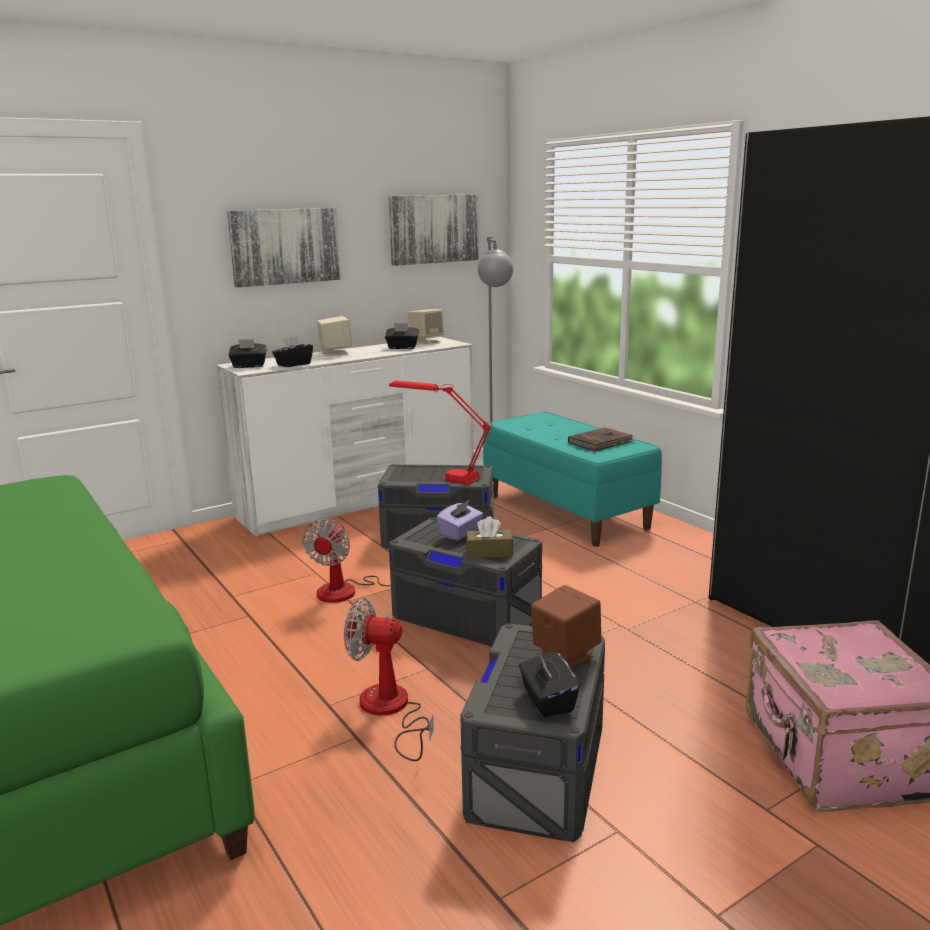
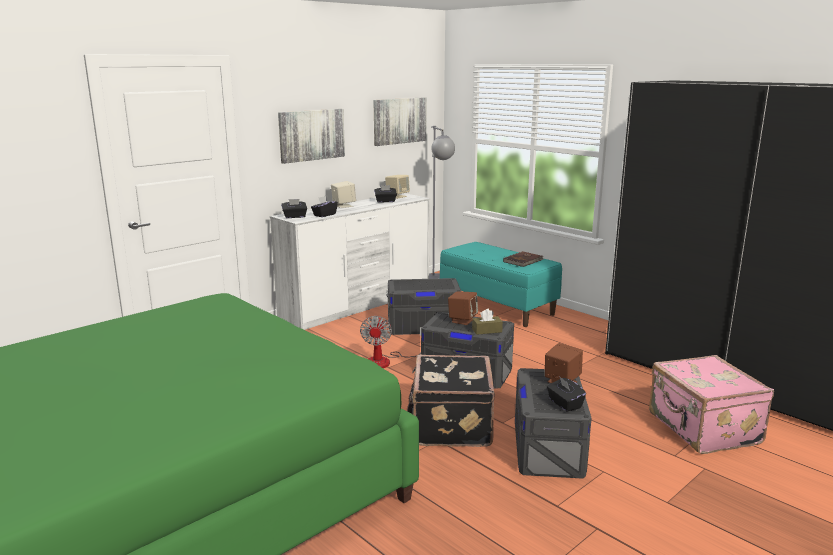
camera: 10 degrees left, 0 degrees up
fan [344,598,434,761] -> black suitcase [407,355,495,447]
red table lamp [389,381,492,485] -> none
purple tissue box [436,500,483,541] -> brown speaker [448,292,478,325]

